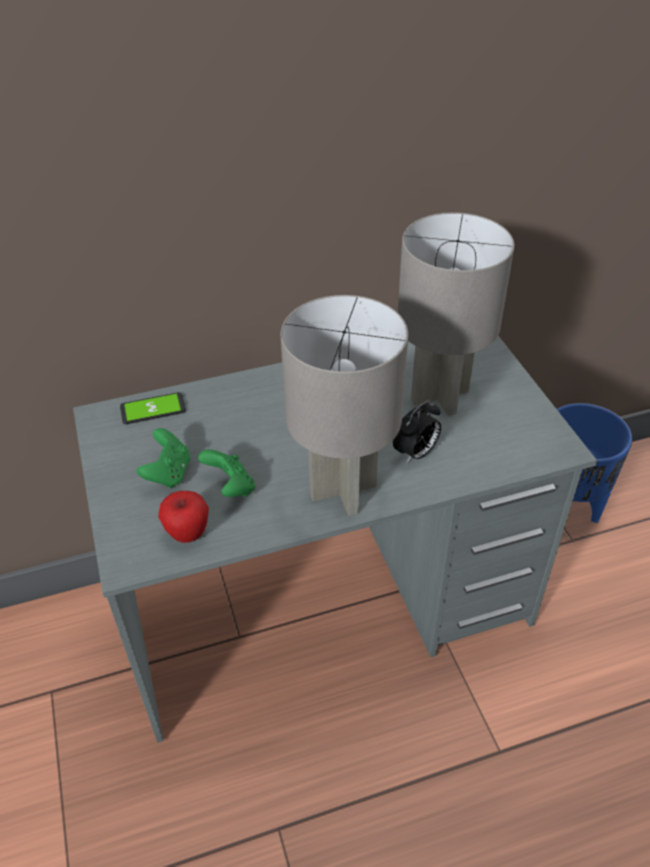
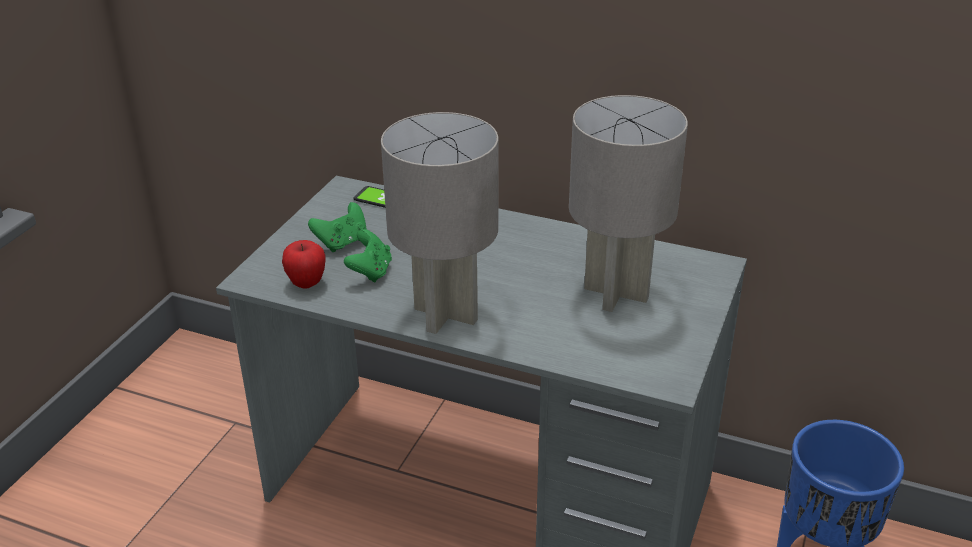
camera: 40 degrees right, 10 degrees down
alarm clock [393,400,441,463] -> none

